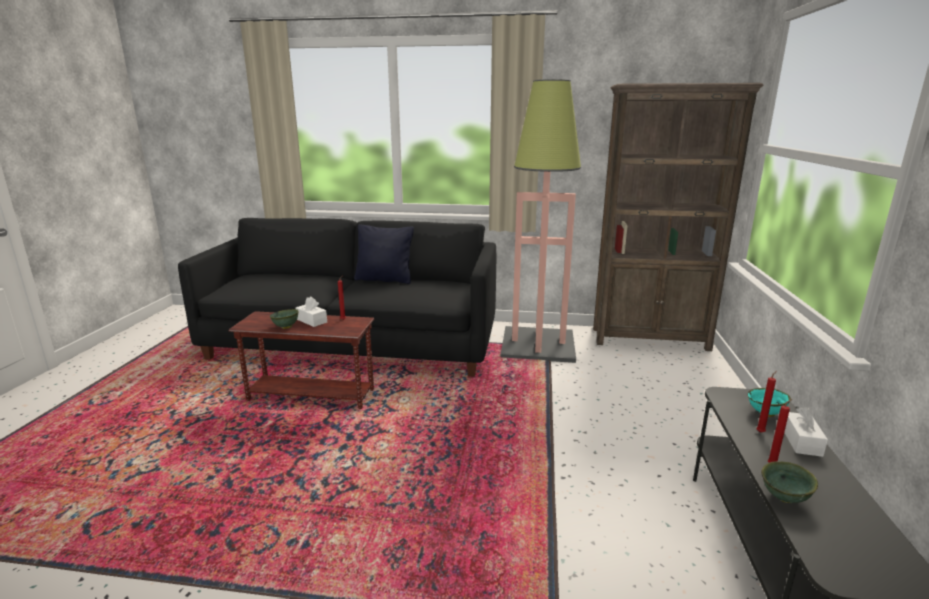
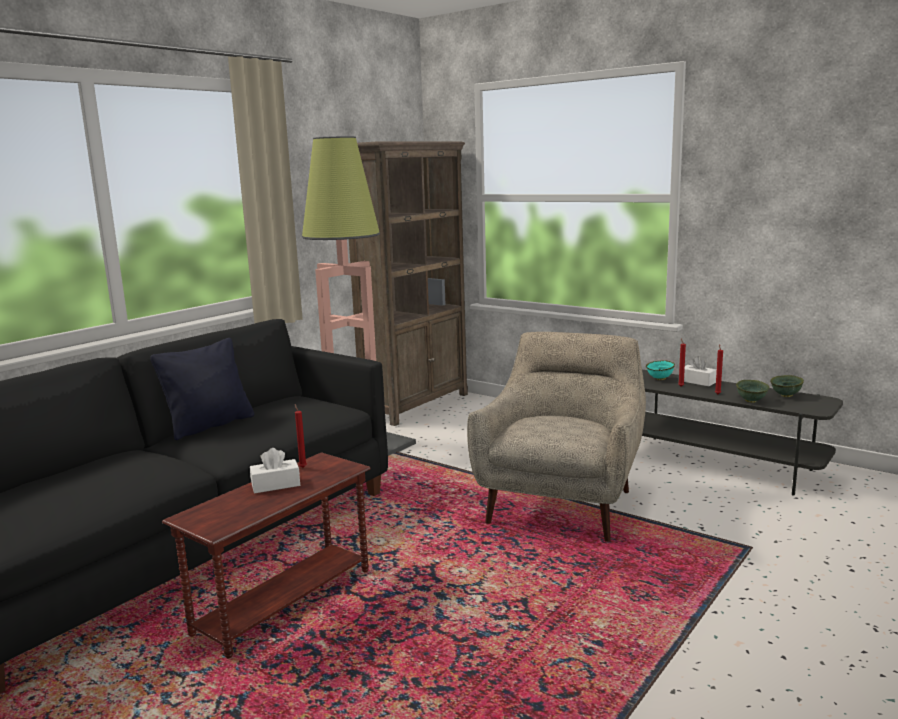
camera: 60 degrees left, 5 degrees down
green bowl [270,309,299,329] -> green bowl moved to [770,375,804,397]
none -> beige armchair [467,332,646,542]

